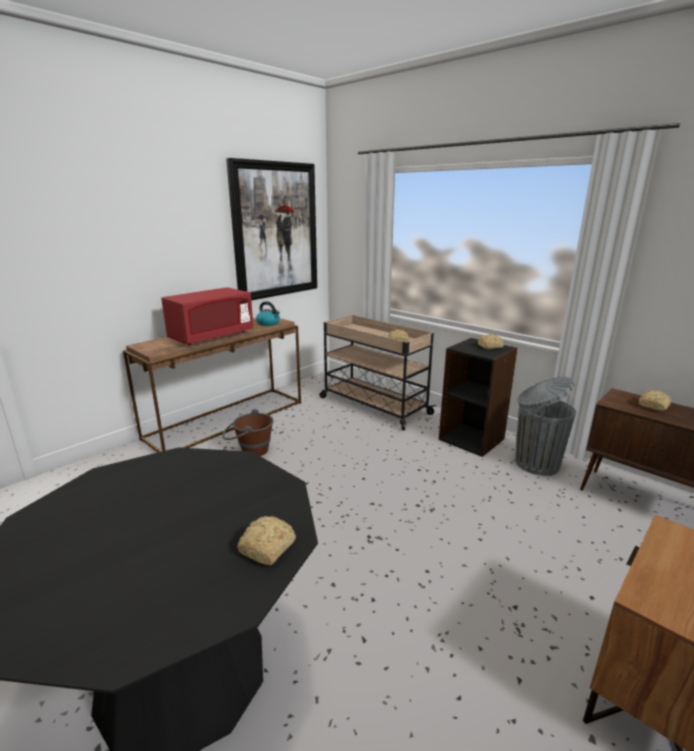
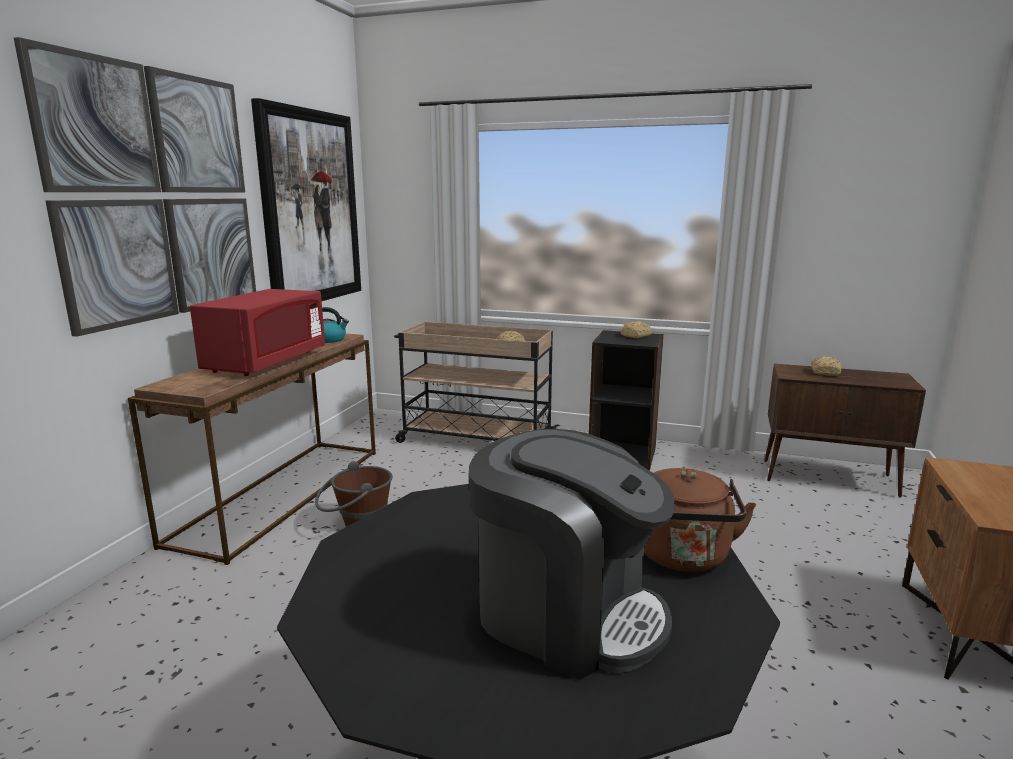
camera: 25 degrees left, 5 degrees down
bread [237,516,296,565] -> brown kettle [644,468,756,572]
grey trash can [515,377,576,476] -> none
none -> picture [14,37,256,337]
none -> coffee machine [469,429,676,680]

